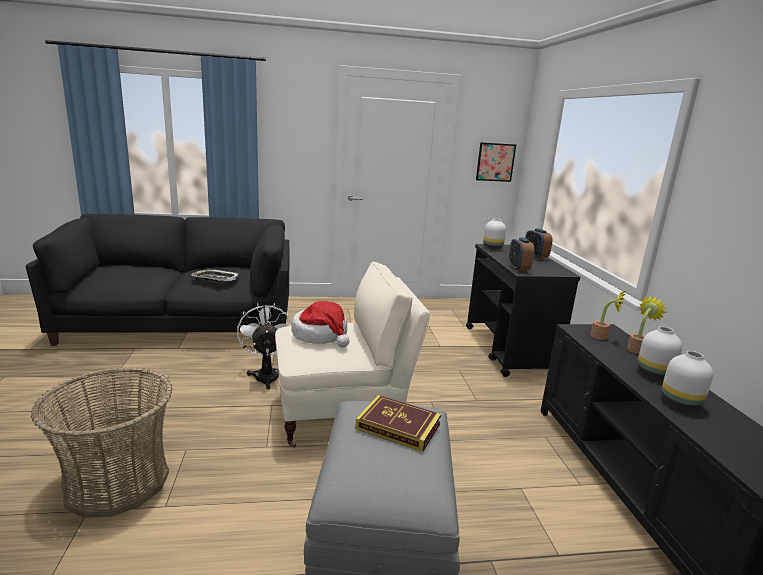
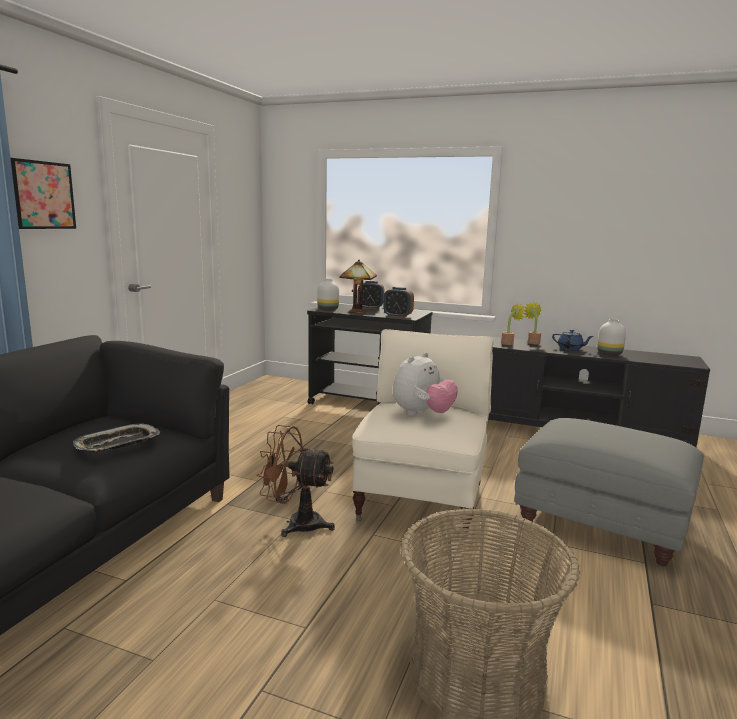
camera: 60 degrees left, 5 degrees down
white fan [237,303,292,390] -> brown fan [257,425,335,537]
hat [291,301,349,347] -> plush toy [393,352,458,416]
book [355,395,441,452] -> none
picture [476,142,516,182] -> picture moved to [11,158,76,229]
white vase [637,327,682,379] -> blue teapot [552,330,594,350]
none -> table lamp [339,260,377,313]

